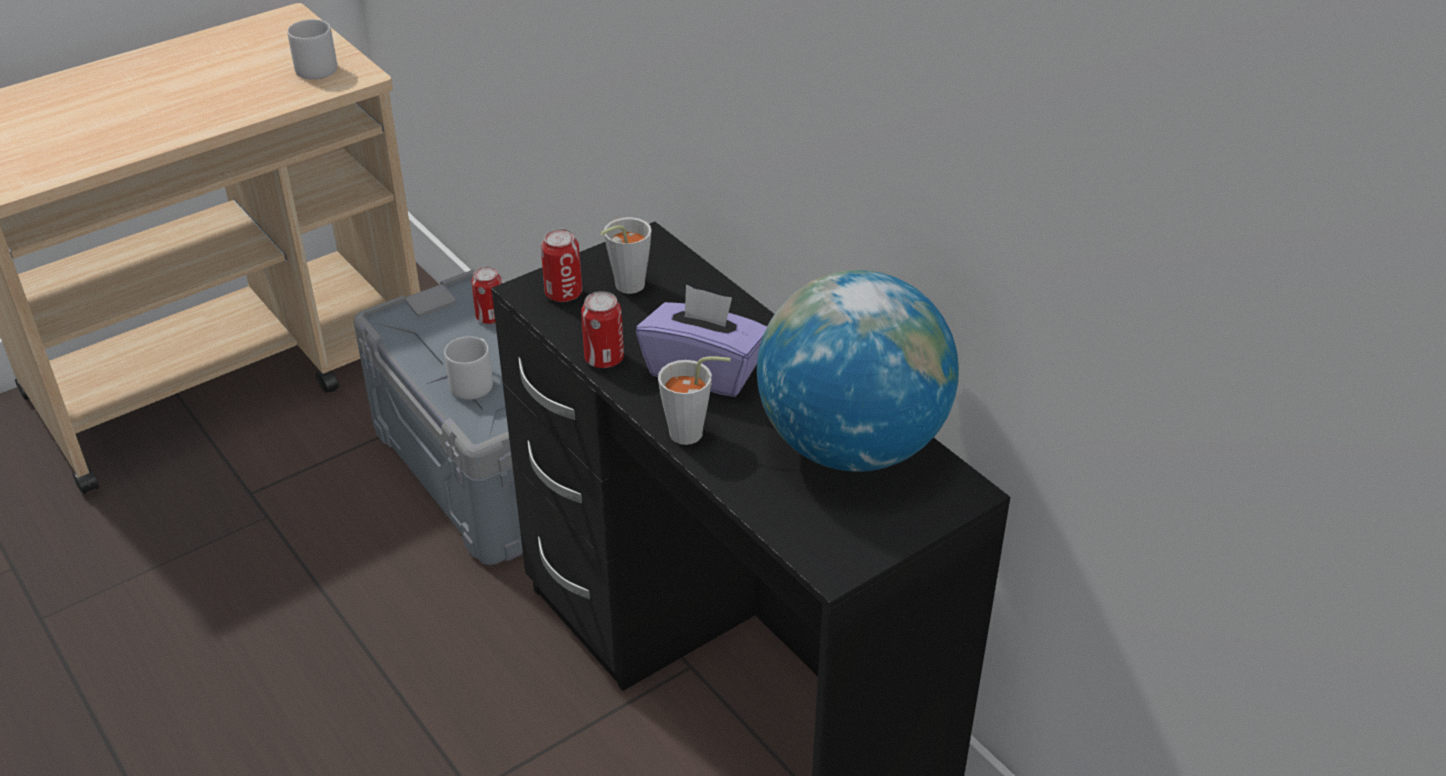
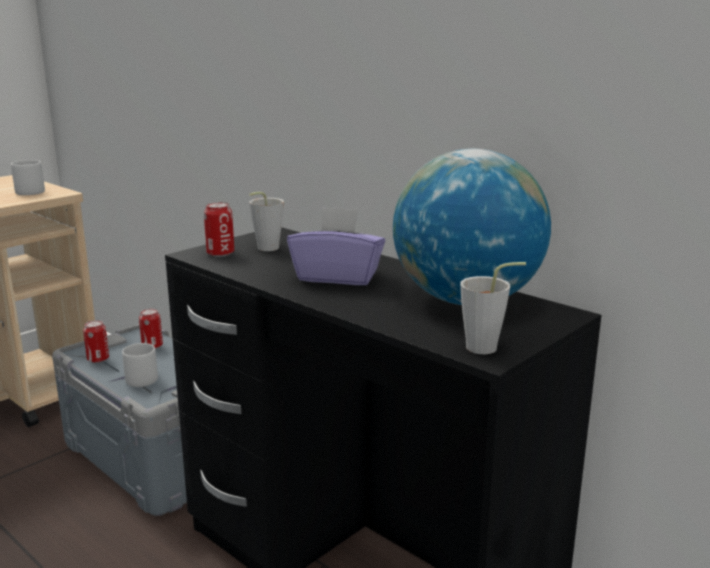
camera: 10 degrees left, 20 degrees down
can [581,291,624,368] -> can moved to [83,320,109,363]
grey cup [658,356,731,445] -> grey cup moved to [460,262,526,354]

